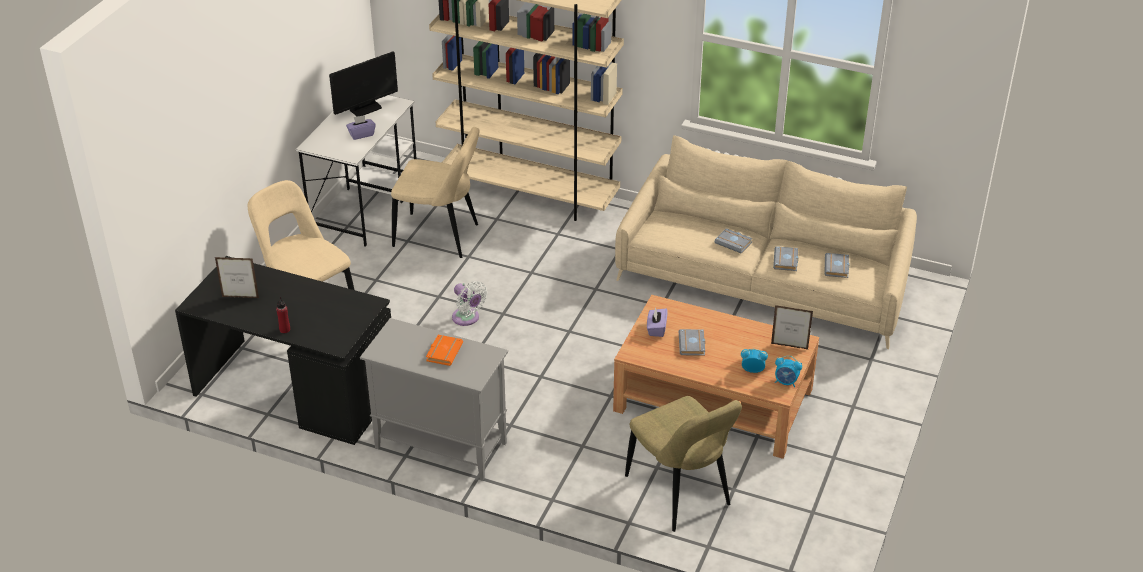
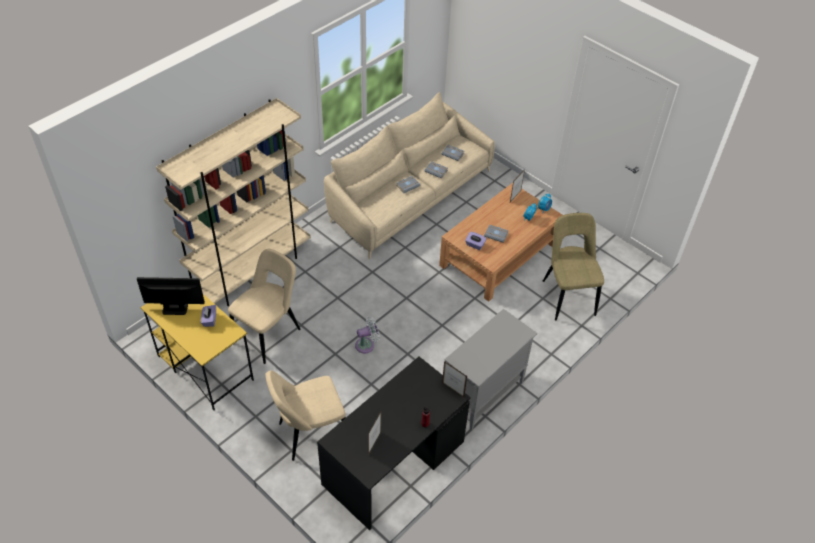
camera: 70 degrees left, 10 degrees up
white desk [296,95,417,247] -> yellow desk [140,294,254,410]
monitor [329,51,398,117] -> monitor turned 75 degrees counterclockwise [137,277,205,315]
orange book [426,335,463,366] -> none
beige chair [625,396,742,532] -> beige chair turned 90 degrees counterclockwise [543,213,604,320]
none -> picture frame [442,361,467,397]

